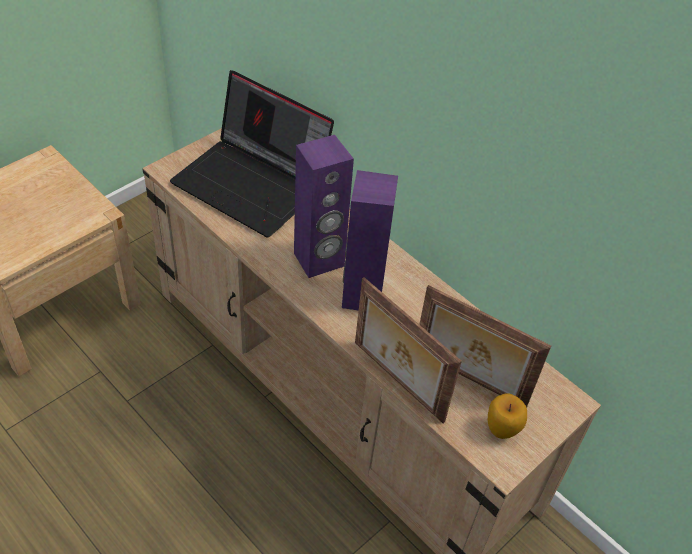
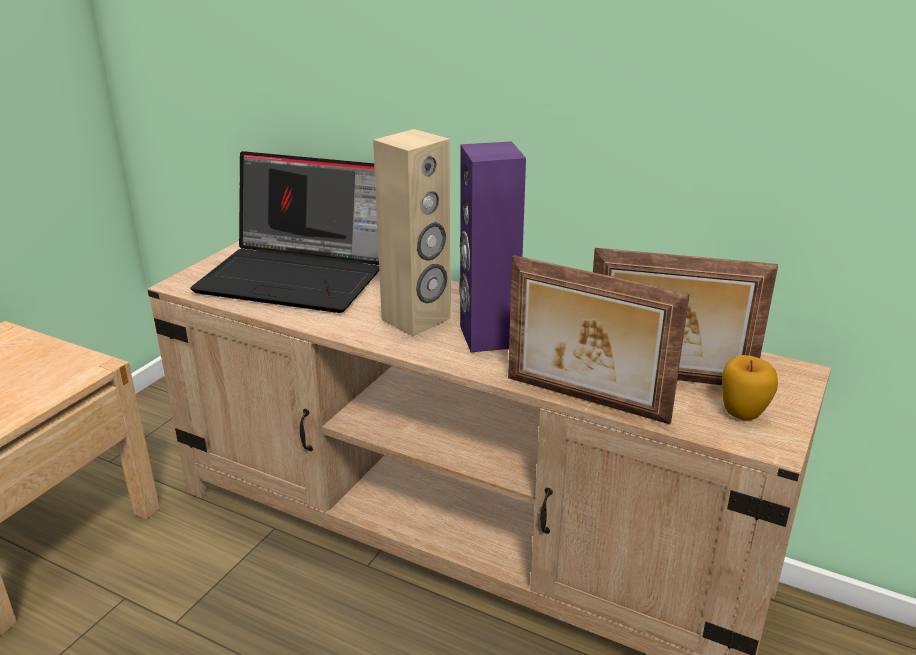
camera: 15 degrees left, 20 degrees down
purple speaker [294,135,354,278] -> beige speaker [373,129,451,336]

